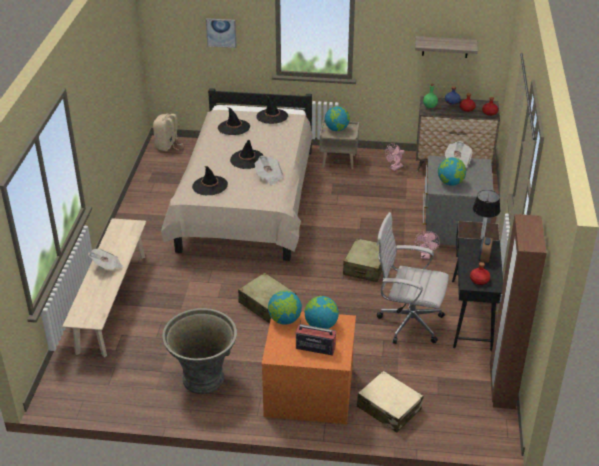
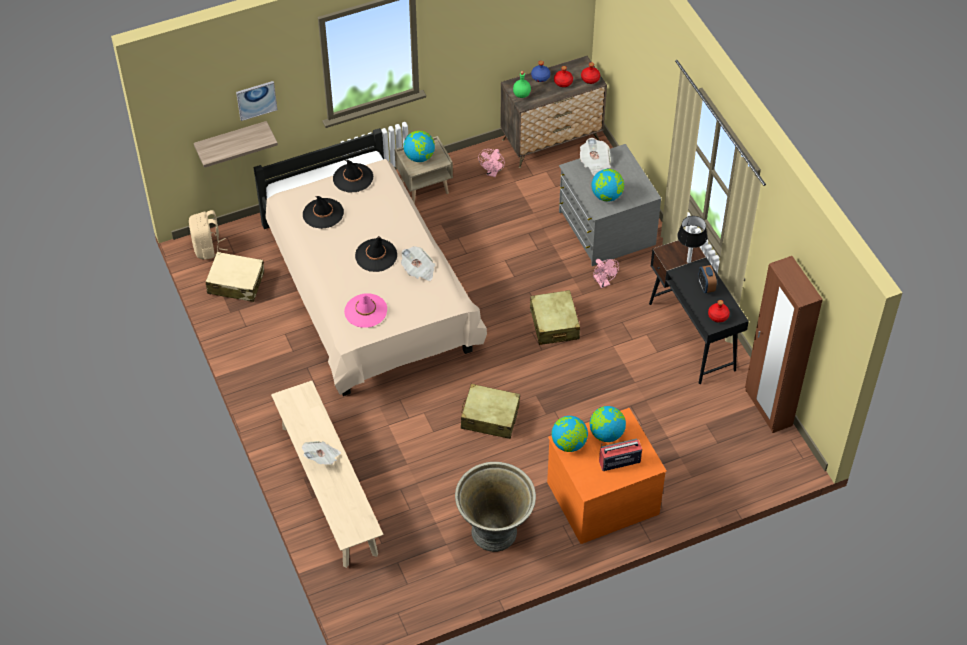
camera: 30 degrees left, 15 degrees up
black hat [192,166,228,195] -> pink hat [344,293,387,328]
beige suitcase [357,371,423,433] -> beige suitcase moved to [206,252,264,302]
white office chair [377,212,449,344] -> none
shelf [415,36,478,58] -> shelf moved to [194,121,278,168]

